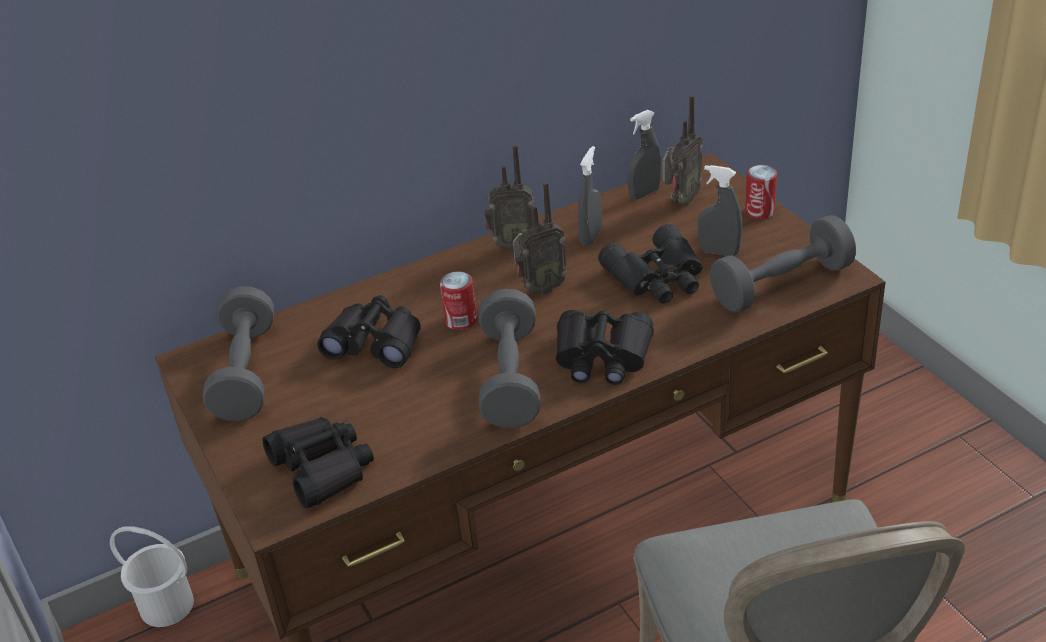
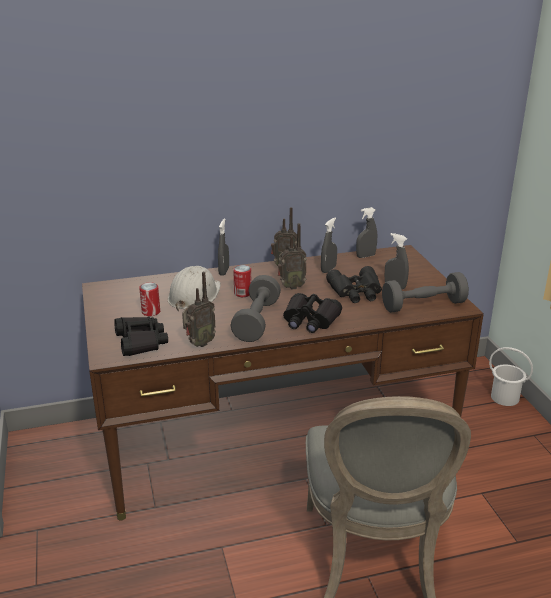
camera: 10 degrees right, 10 degrees down
white bucket [110,526,194,627] -> white bucket moved to [489,347,533,406]
grey dumbbell [203,286,274,421] -> none
black binoculars [318,295,421,368] -> white hard hat [168,266,221,311]
radio [662,95,702,205] -> radio moved to [182,272,216,347]
can [745,165,777,219] -> can moved to [139,282,160,316]
none -> grey spray bottle [218,219,229,276]

